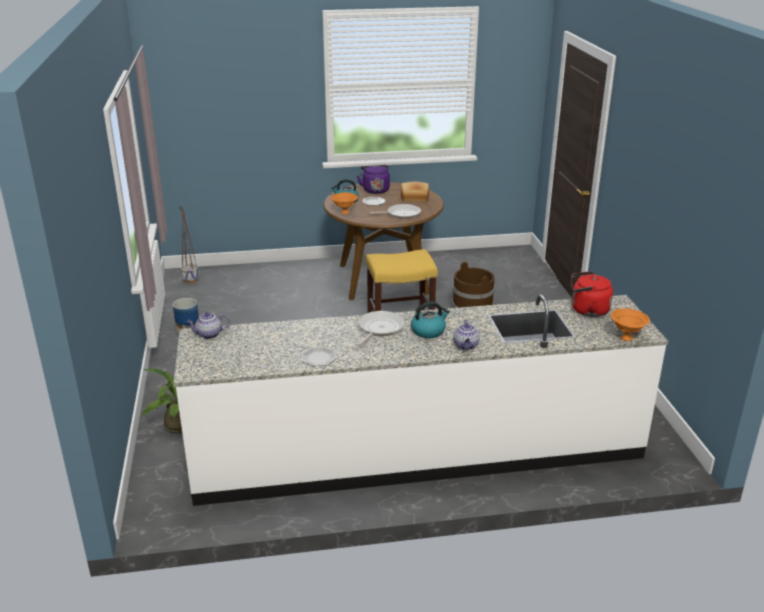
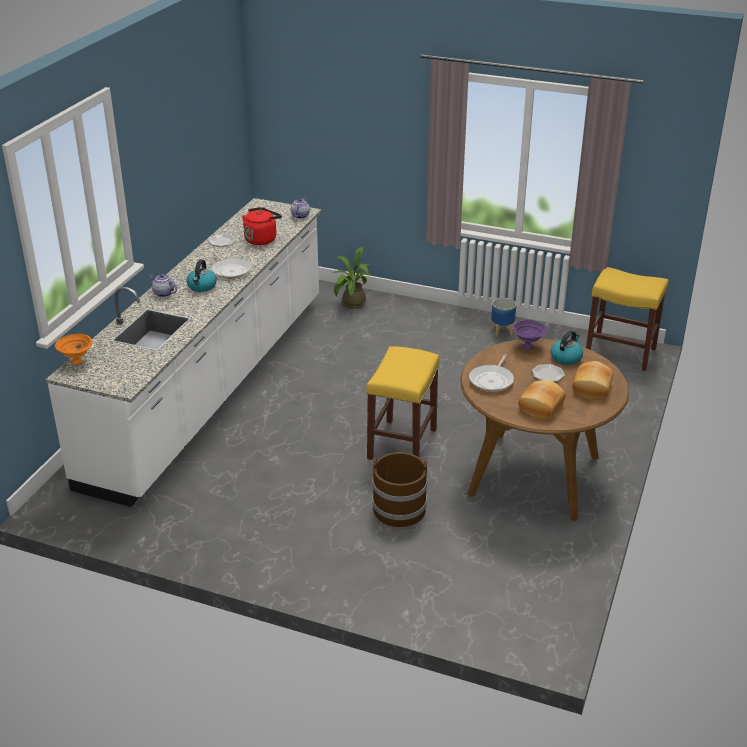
camera: 120 degrees right, 5 degrees up
planter [180,206,199,283] -> yellow stool [586,267,668,371]
orange bowl [331,192,358,214] -> purple bowl [513,320,547,350]
purple kettle [357,165,390,194] -> bread [572,361,613,399]
red kettle [571,271,613,317] -> red kettle moved to [242,207,282,245]

